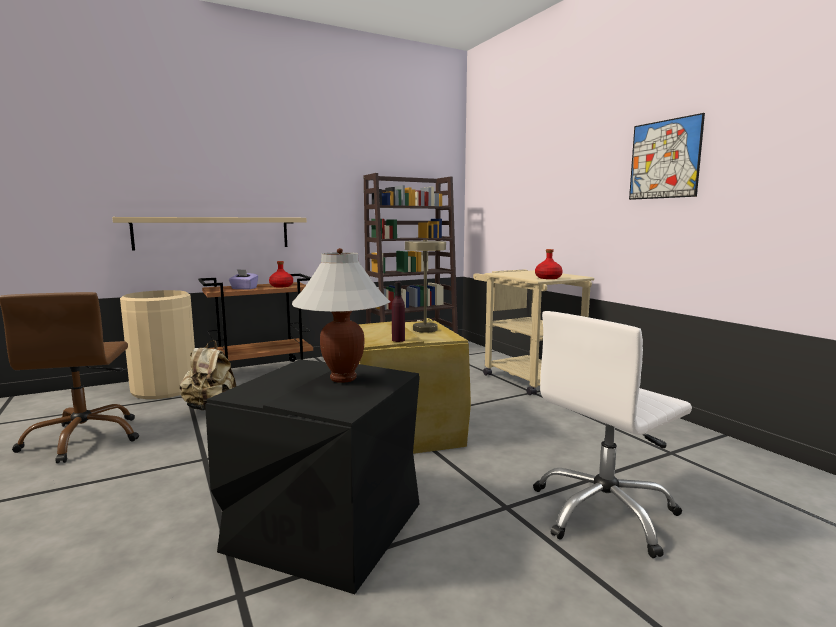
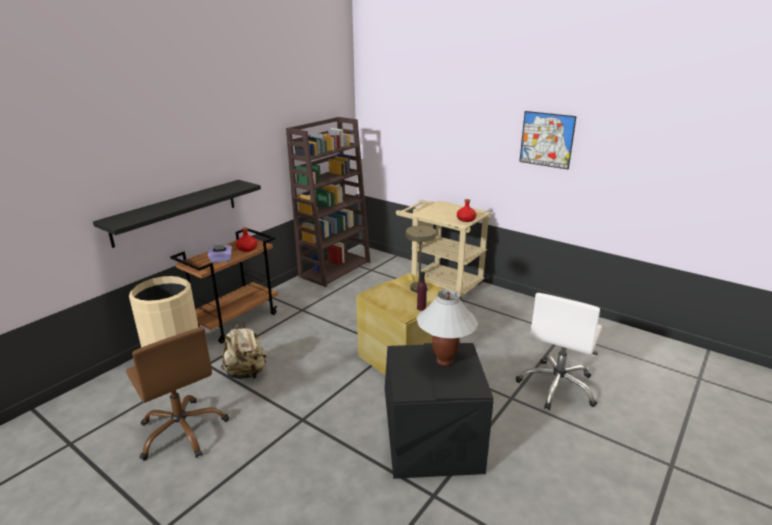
camera: 25 degrees left, 15 degrees up
beige shelf [112,217,307,250] -> black shelf [93,180,261,248]

